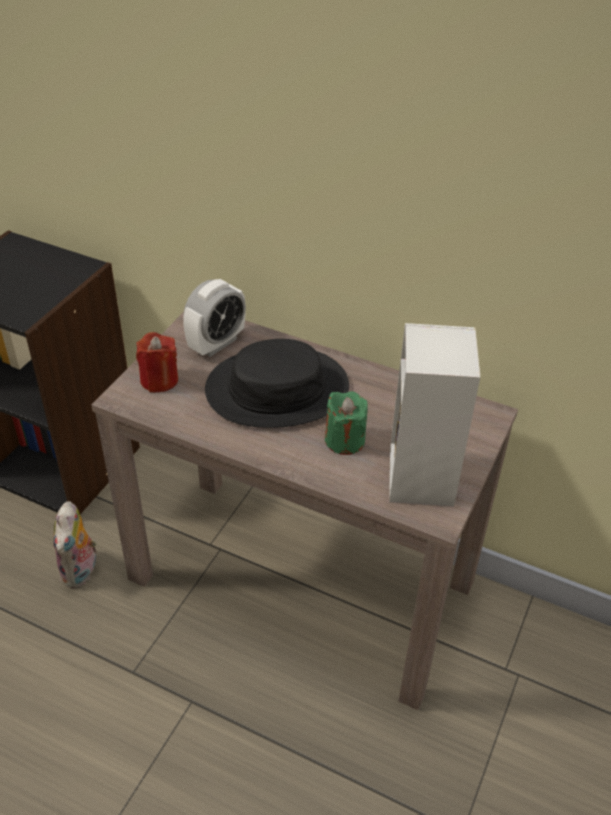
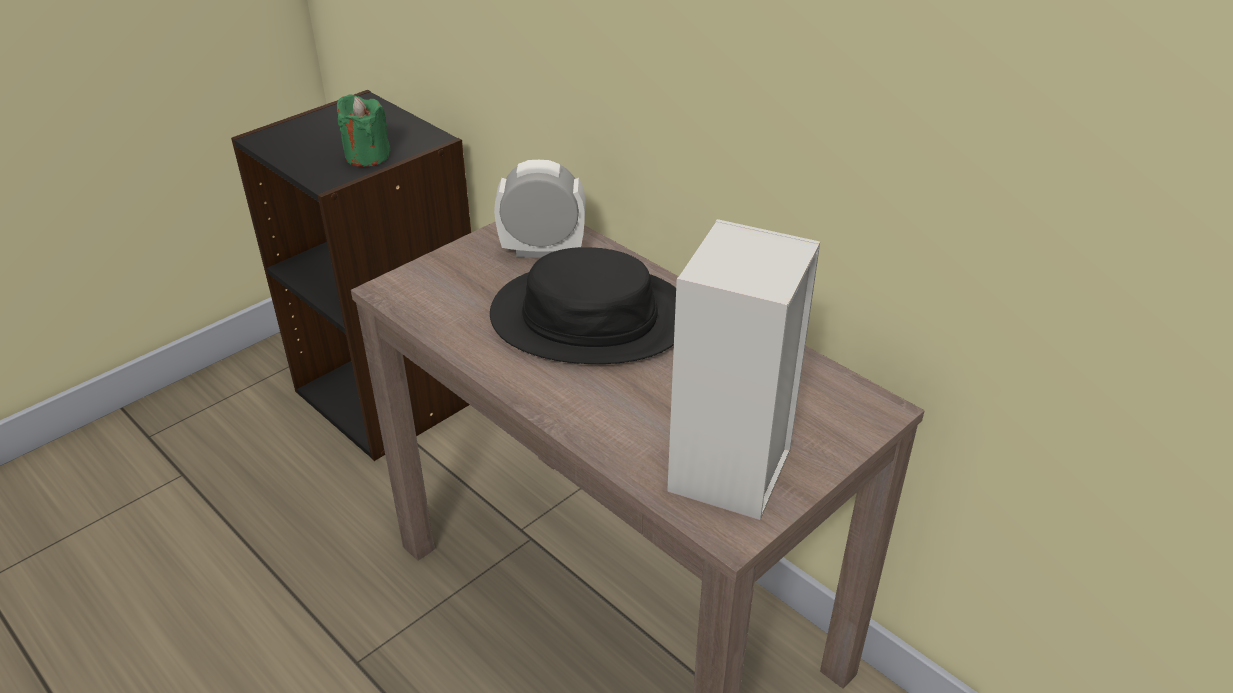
camera: 20 degrees right, 5 degrees down
plush toy [53,501,97,588] -> none
red candle [136,332,178,392] -> none
alarm clock [183,279,246,357] -> alarm clock turned 150 degrees counterclockwise [494,159,585,257]
green candle [325,391,368,455] -> green candle moved to [337,94,391,167]

